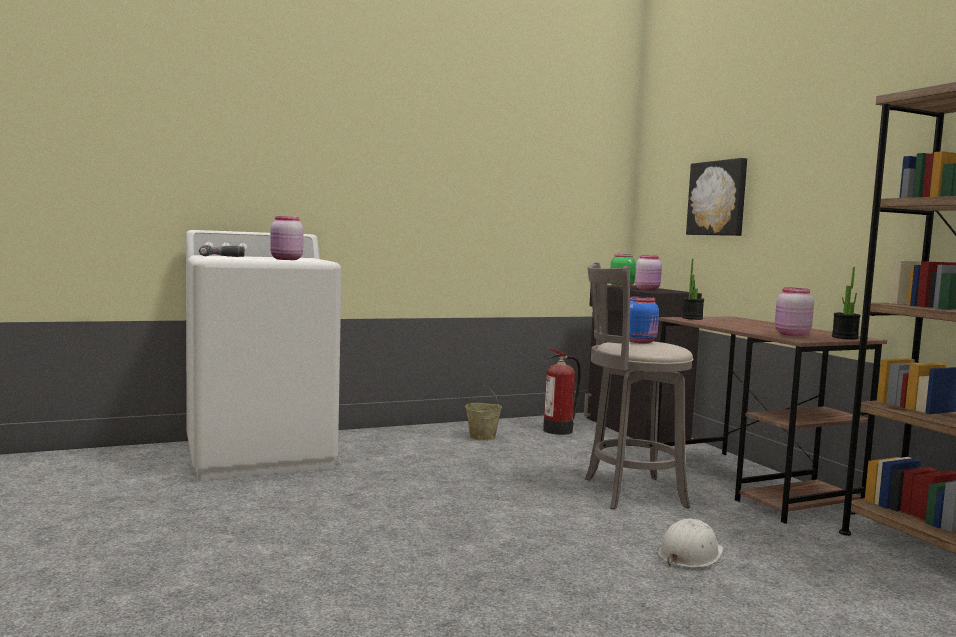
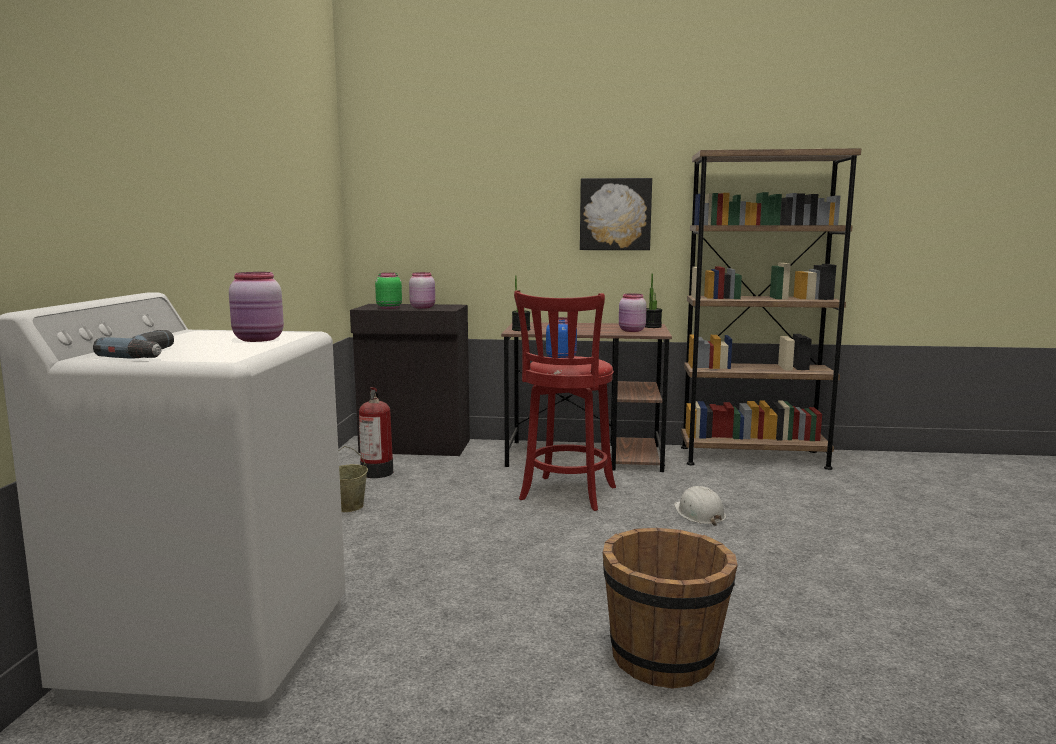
camera: 60 degrees left, 5 degrees up
grey stool [585,262,693,510] -> red stool [514,290,616,511]
picture [686,158,747,236] -> picture moved to [580,178,652,250]
none -> brown bucket [603,528,737,689]

